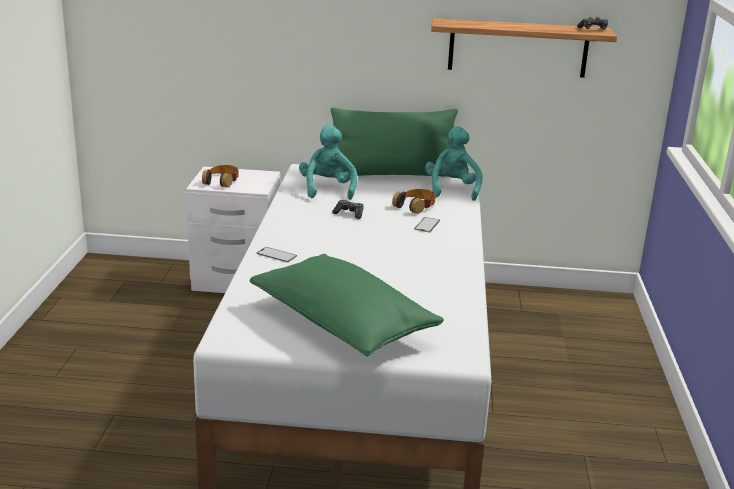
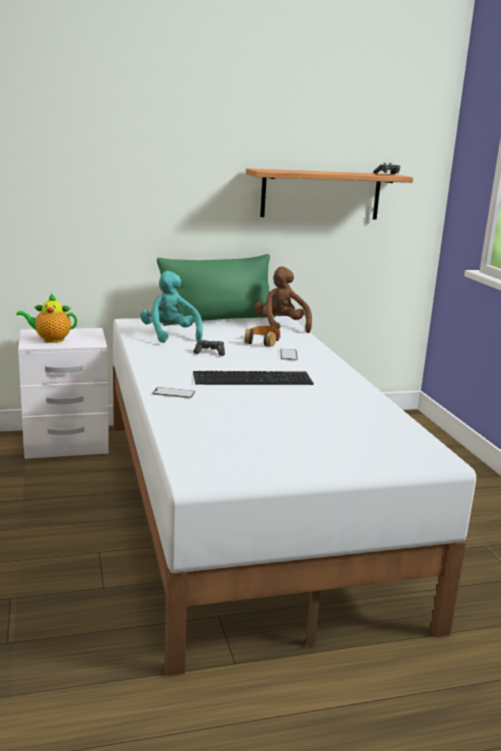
camera: 20 degrees left, 5 degrees down
headphones [202,165,239,187] -> teapot [16,294,77,343]
green pillow [250,254,444,356] -> none
turquoise plush toy [425,126,482,201] -> brown plush toy [255,266,312,333]
none -> keyboard [193,371,314,385]

